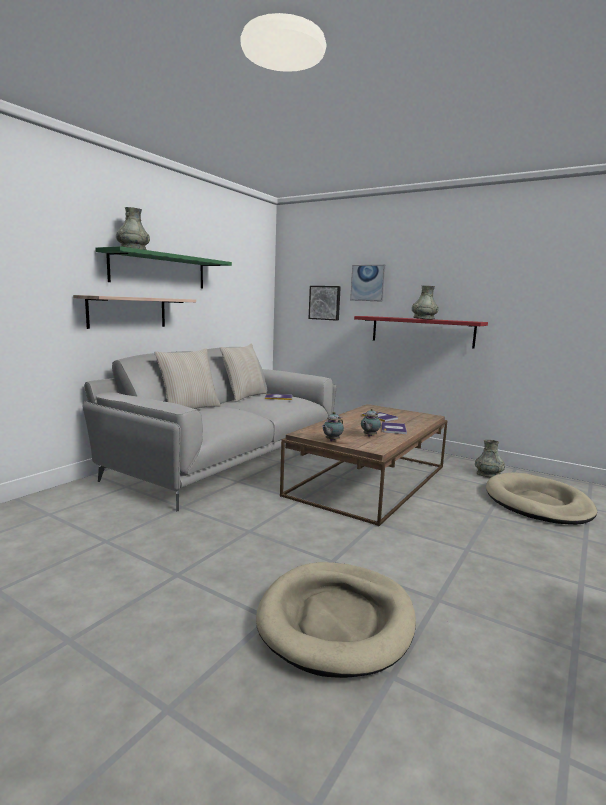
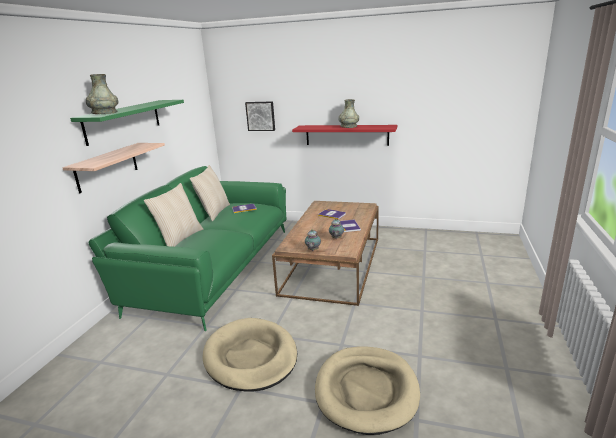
camera: 15 degrees left, 10 degrees up
grey sofa [83,347,337,511] -> green sofa [89,166,287,331]
picture [350,265,386,302] -> none
grey vase [475,440,505,477] -> none
beige dog bed [486,472,597,525] -> beige dog bed moved to [203,318,297,392]

